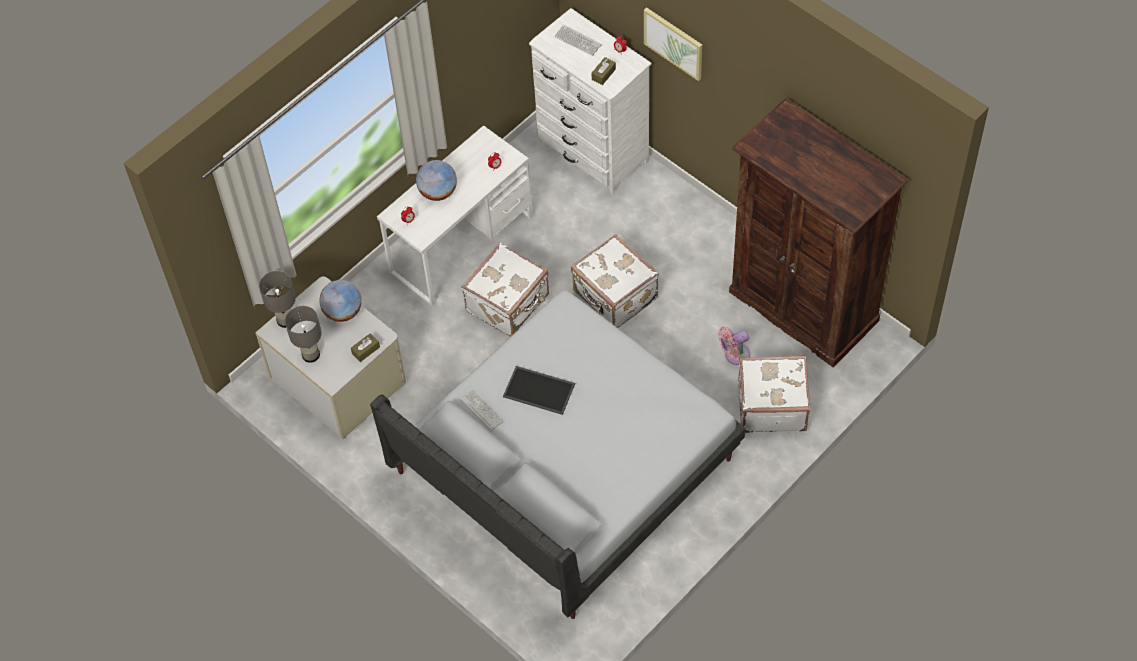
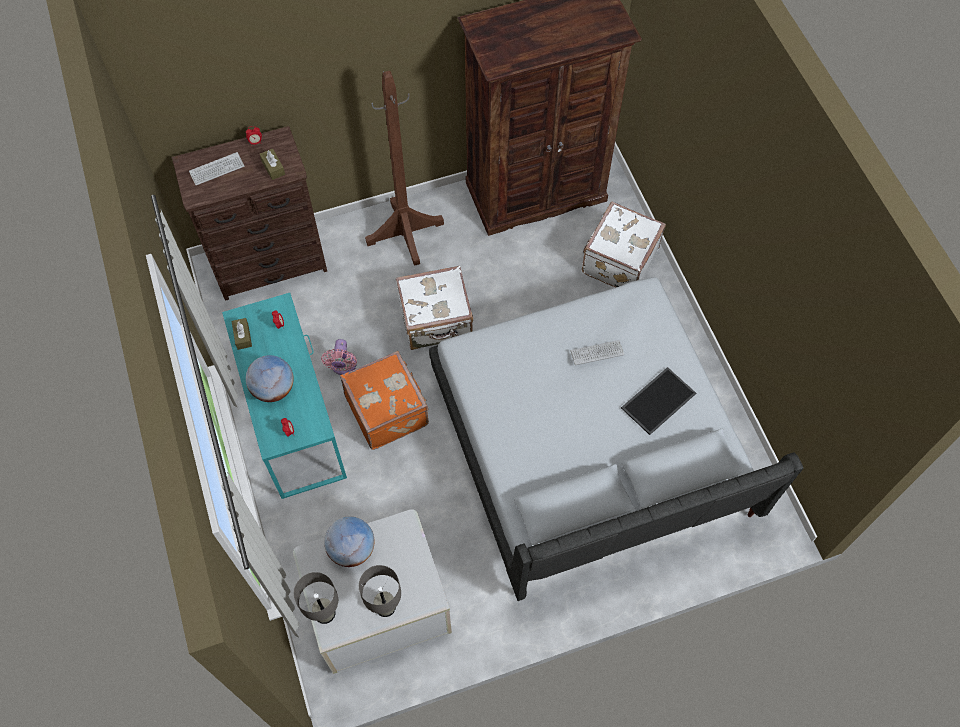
camera: 65 degrees left, 5 degrees up
brown tissue box [351,333,380,362] -> brown tissue box moved to [231,318,252,350]
white desk [377,125,532,306] -> turquoise desk [222,293,347,499]
keyboard [460,390,505,431] -> keyboard moved to [570,340,624,365]
white suitcase [462,243,549,336] -> orange suitcase [340,351,429,450]
tray [503,366,575,415] -> tray moved to [621,367,696,435]
white dresser [529,8,652,194] -> brown dresser [172,126,327,301]
picture [644,7,702,81] -> none
pink fan [718,326,750,365] -> pink fan moved to [321,339,357,375]
none -> brown clothes rack [365,71,444,266]

